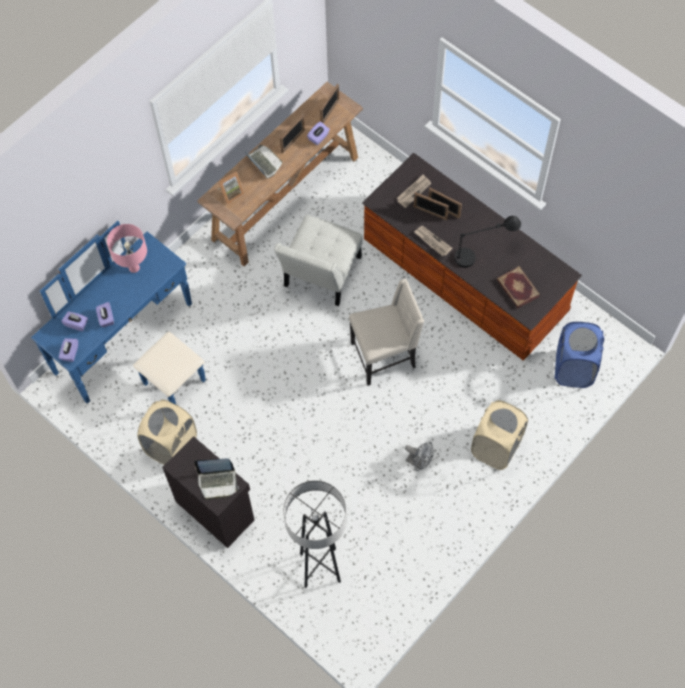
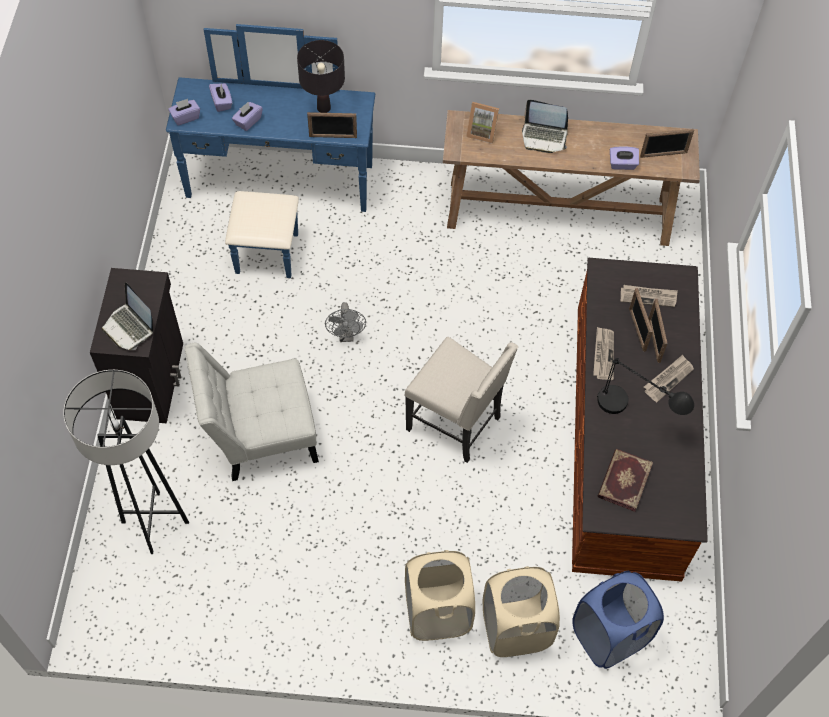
camera: 50 degrees right, 5 degrees down
pink table lamp [107,224,147,273] -> black table lamp [297,40,345,113]
beige laundry basket [137,399,197,465] -> beige laundry basket moved to [483,566,560,657]
laptop [245,145,282,179] -> laptop turned 90 degrees clockwise [522,100,568,153]
white chair [274,215,363,306] -> white chair moved to [185,343,319,481]
picture frame [280,114,305,153] -> picture frame moved to [307,112,357,138]
grey fan [405,442,434,471] -> grey fan moved to [325,302,366,342]
none -> newspaper [644,355,694,402]

